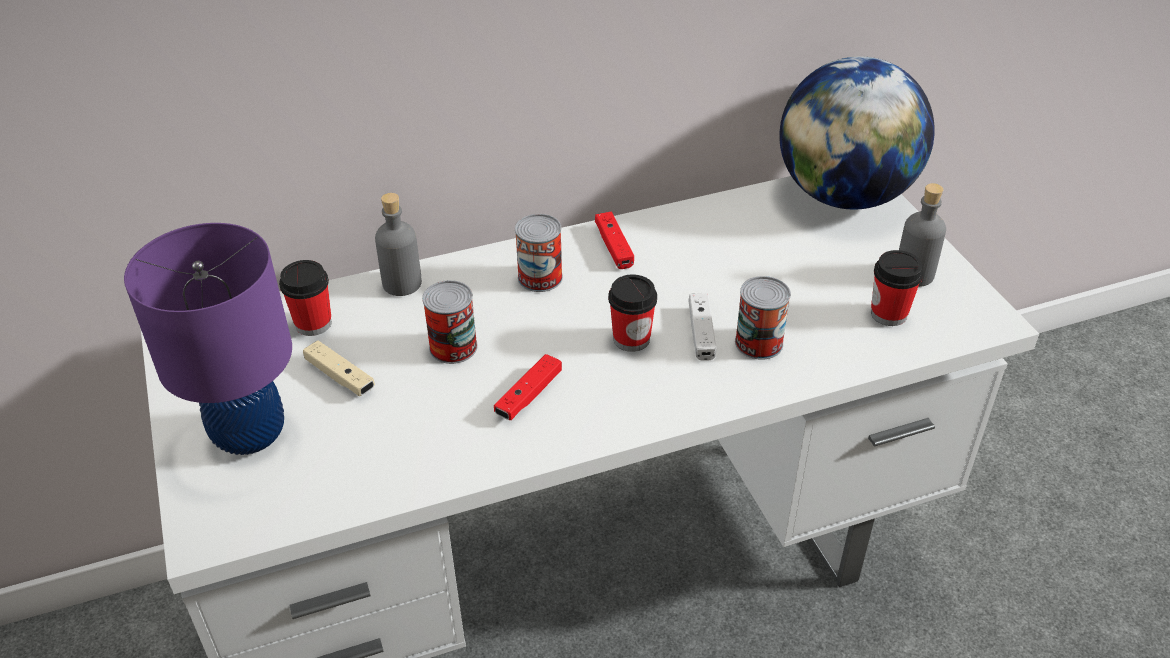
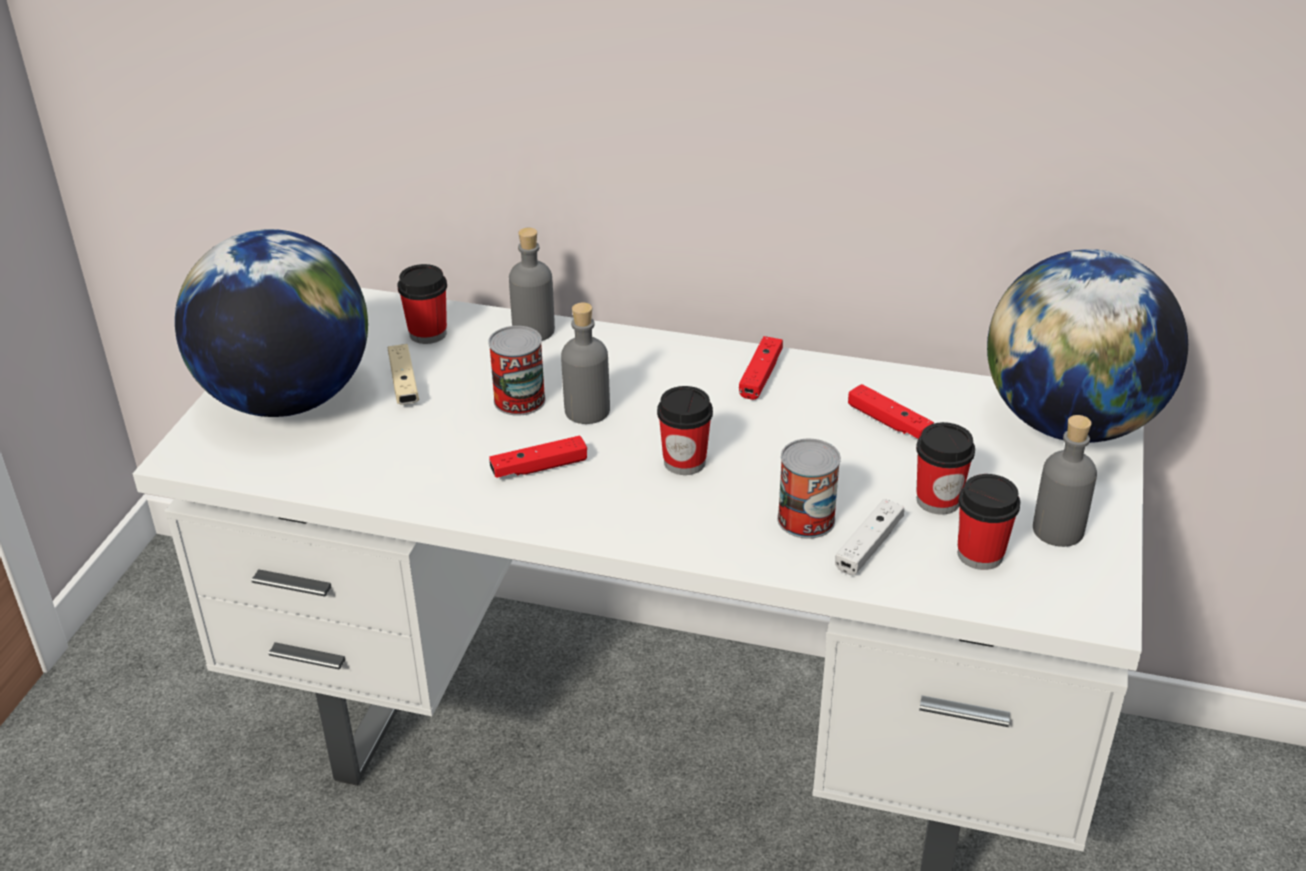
camera: 35 degrees right, 5 degrees down
purple table lamp [124,223,292,455] -> globe [175,229,368,417]
can [515,214,563,292] -> none
white game controller [688,293,716,361] -> white game controller moved to [835,499,904,575]
none -> grey bottle [561,303,610,424]
none -> red game controller [848,384,934,439]
none -> cup [916,422,975,515]

